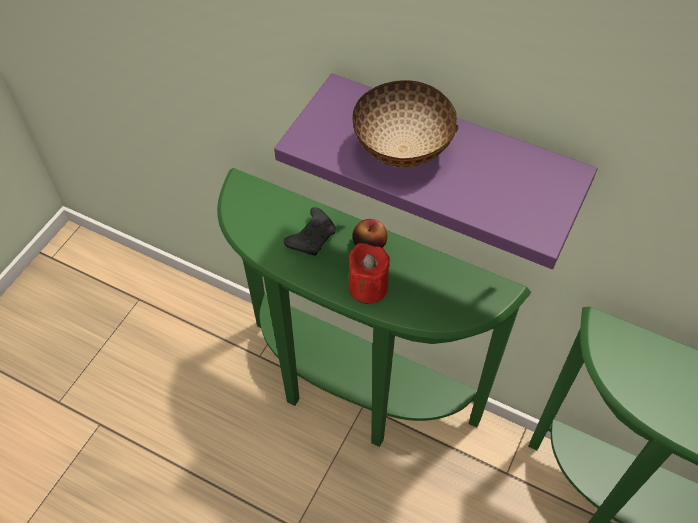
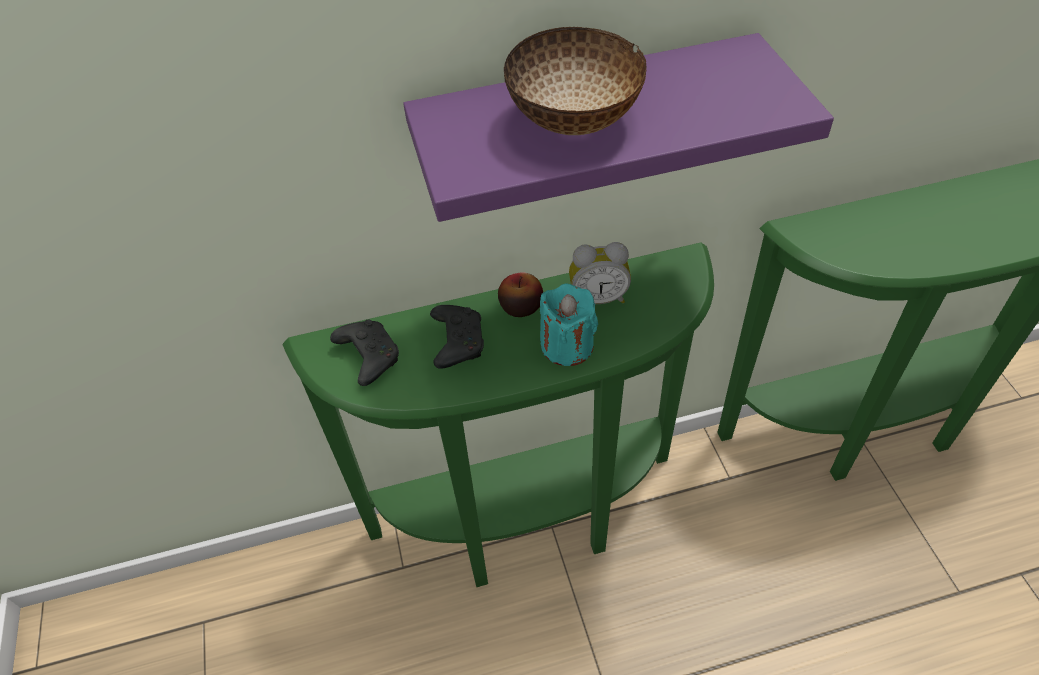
camera: 40 degrees left, 5 degrees down
red candle [348,243,390,304] -> turquoise candle [540,283,598,366]
none -> black game controller [330,320,399,386]
none -> alarm clock [569,242,631,304]

